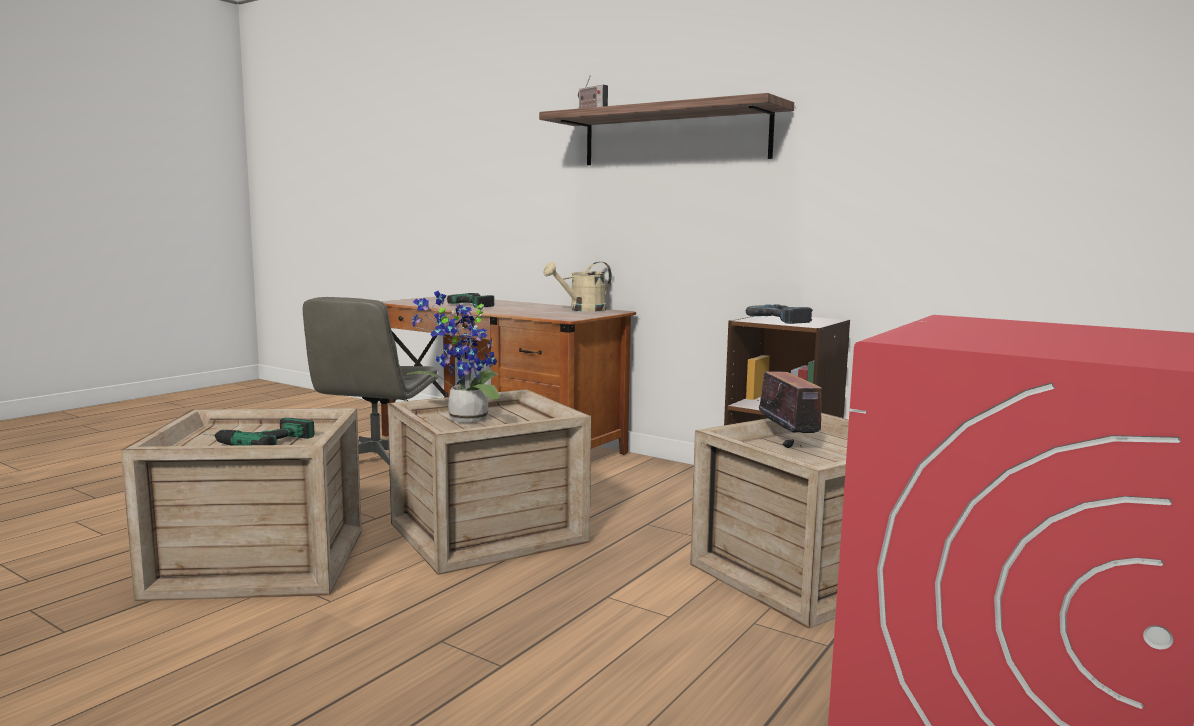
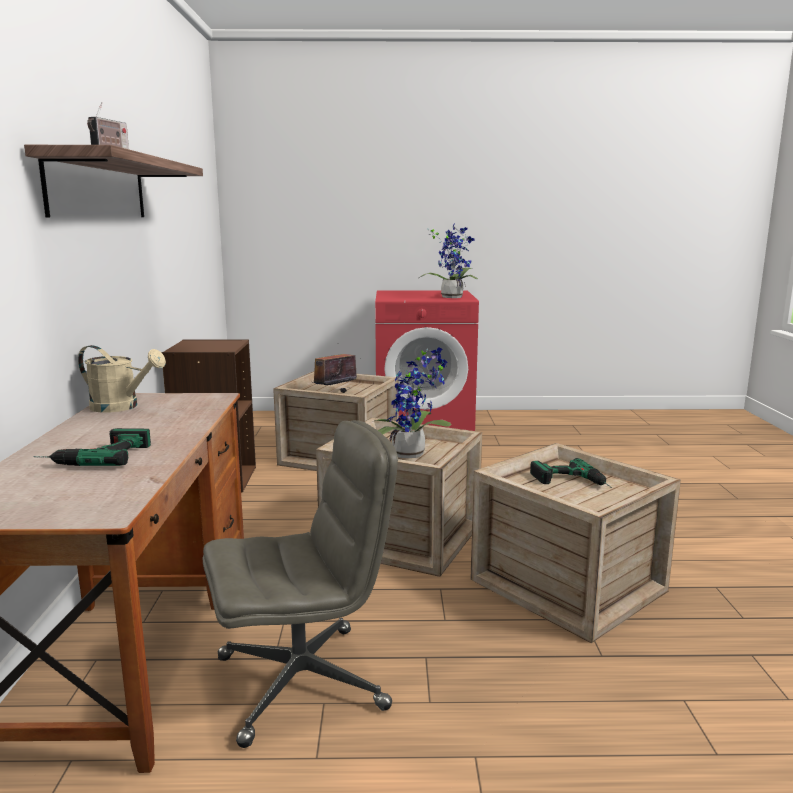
camera: 125 degrees left, 5 degrees up
power drill [746,304,813,324] -> none
none -> potted plant [419,223,478,298]

